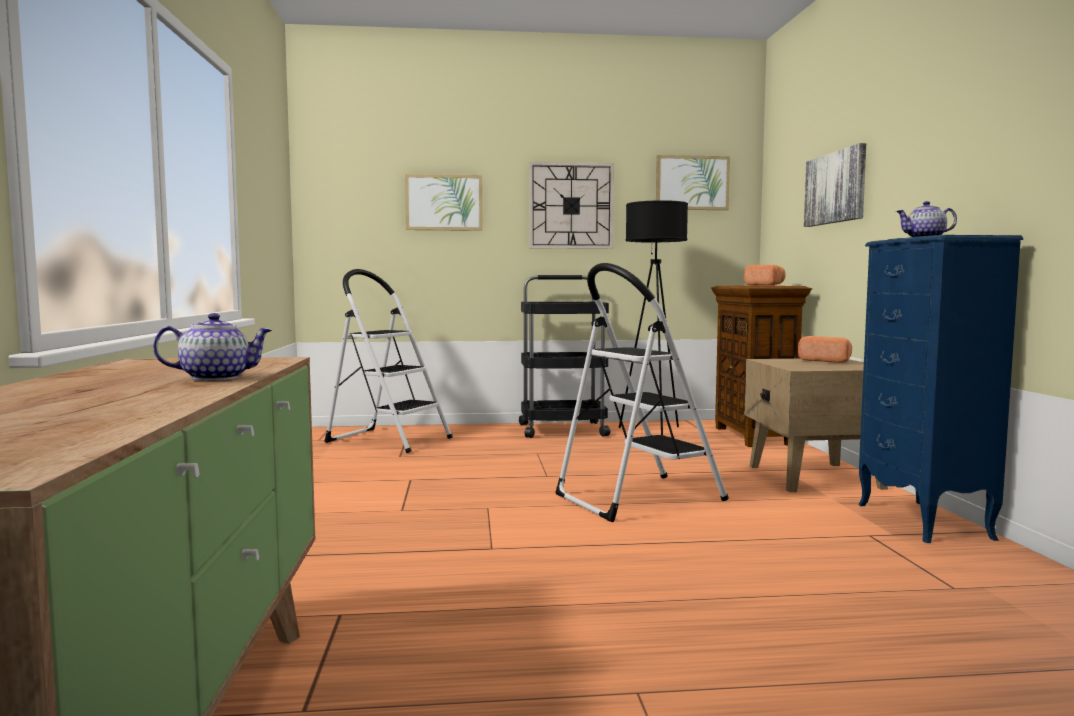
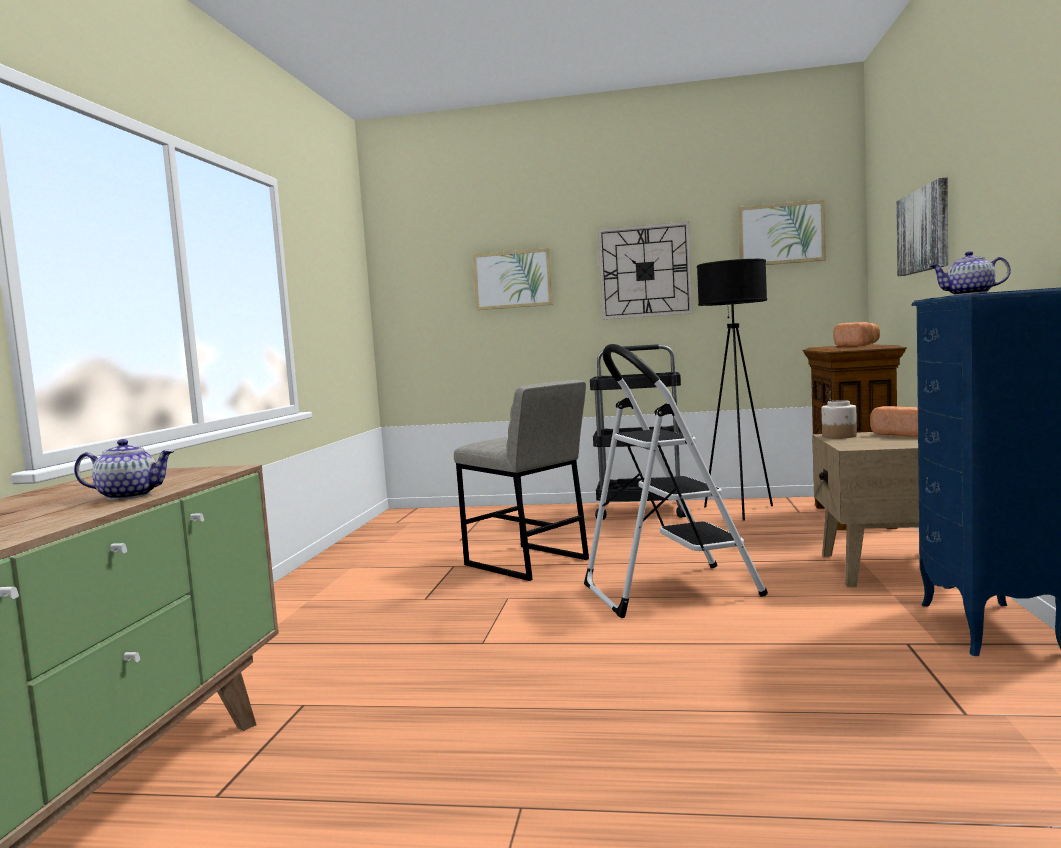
camera: 15 degrees right, 0 degrees up
step ladder [324,269,453,453] -> none
none -> grey chair [454,380,589,581]
none -> jar [822,400,857,438]

